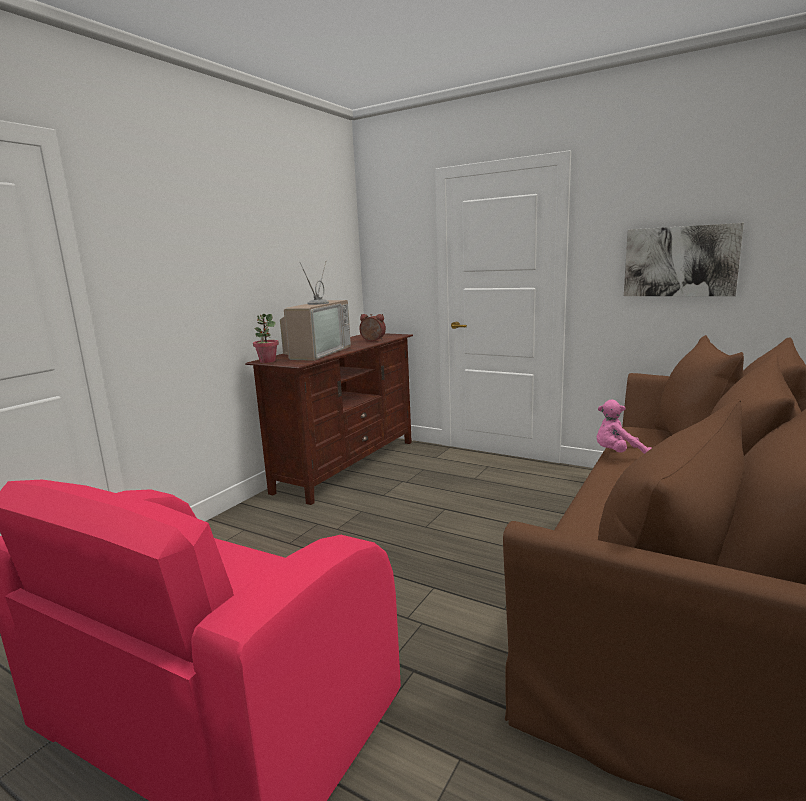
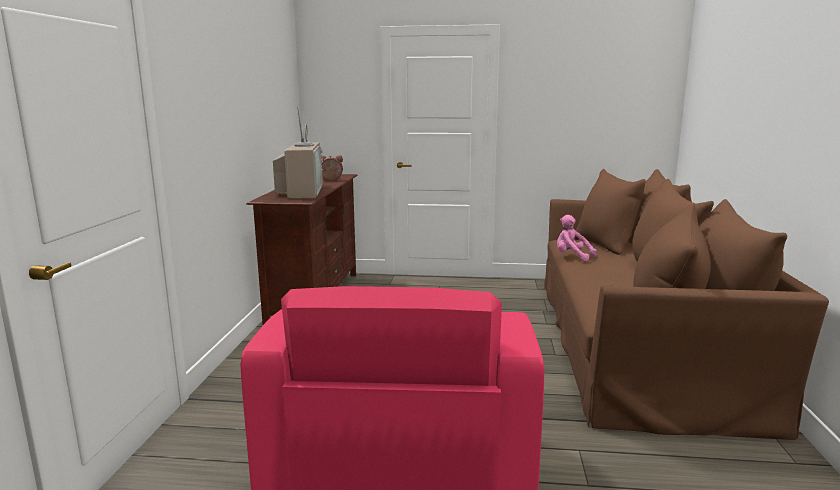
camera: 25 degrees left, 0 degrees up
potted plant [253,314,279,363] -> none
pink plush toy [596,400,652,454] -> pink plush toy turned 60 degrees clockwise [557,215,597,262]
picture [624,223,744,296] -> none

